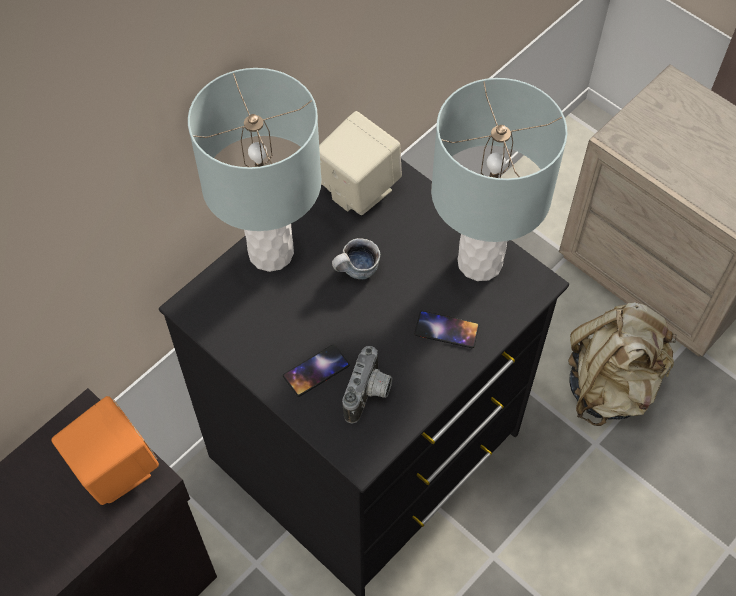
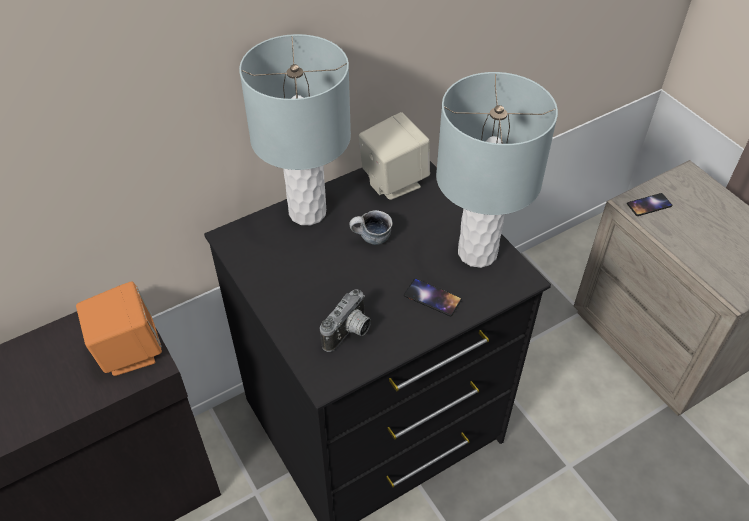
camera: 15 degrees right, 10 degrees down
phone [283,344,350,397] -> phone moved to [627,193,672,216]
beige backpack [568,302,677,426] -> none

